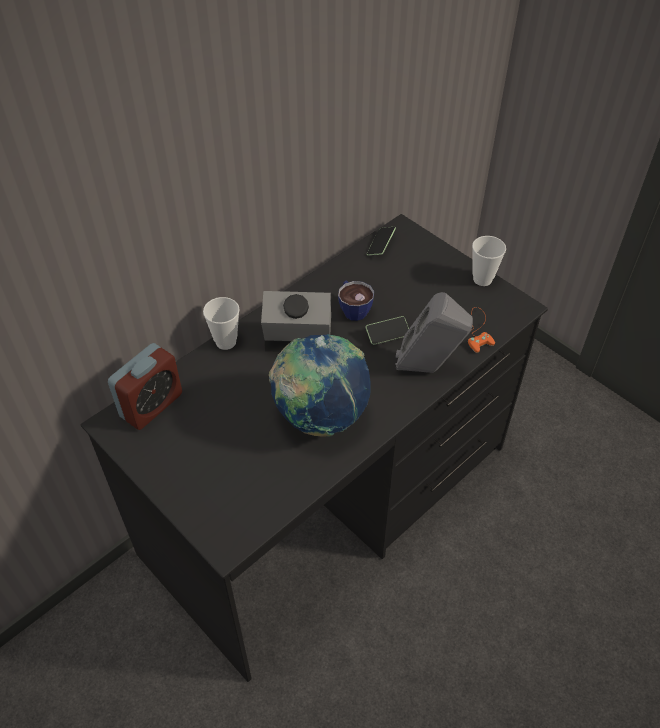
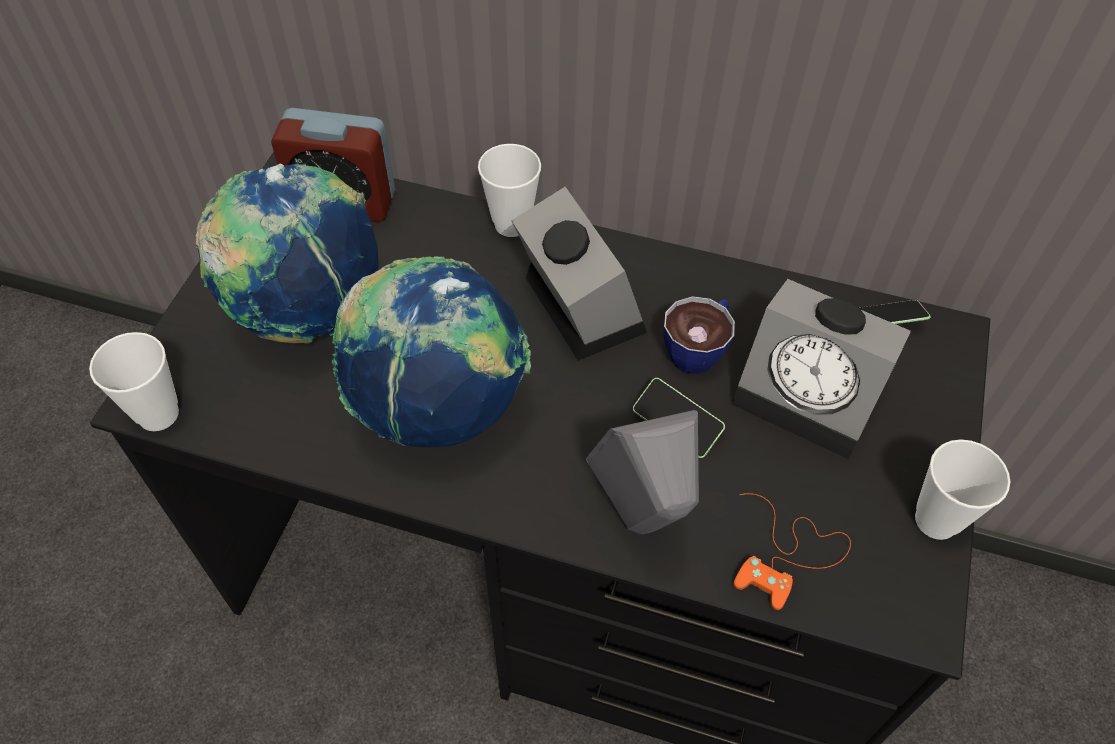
camera: 60 degrees right, 5 degrees up
none -> cup [89,332,179,431]
none -> globe [195,163,379,344]
none -> alarm clock [731,279,911,459]

